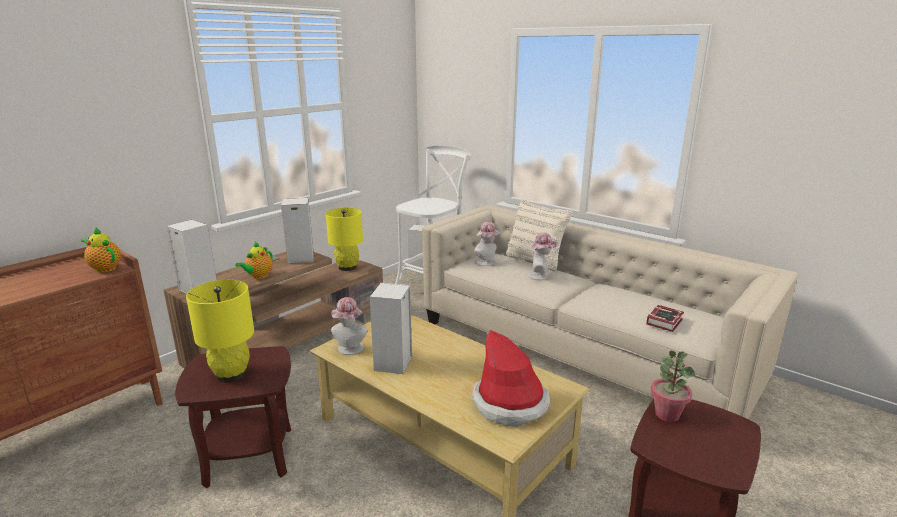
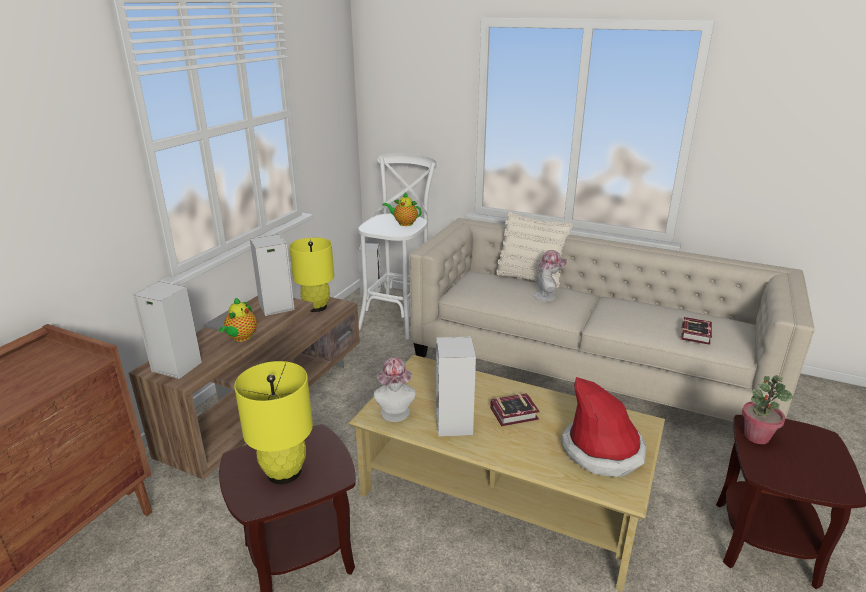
camera: 15 degrees left, 5 degrees up
teapot [81,227,121,272] -> teapot moved to [383,193,421,226]
hat [474,222,499,266] -> none
none -> book [490,393,540,426]

